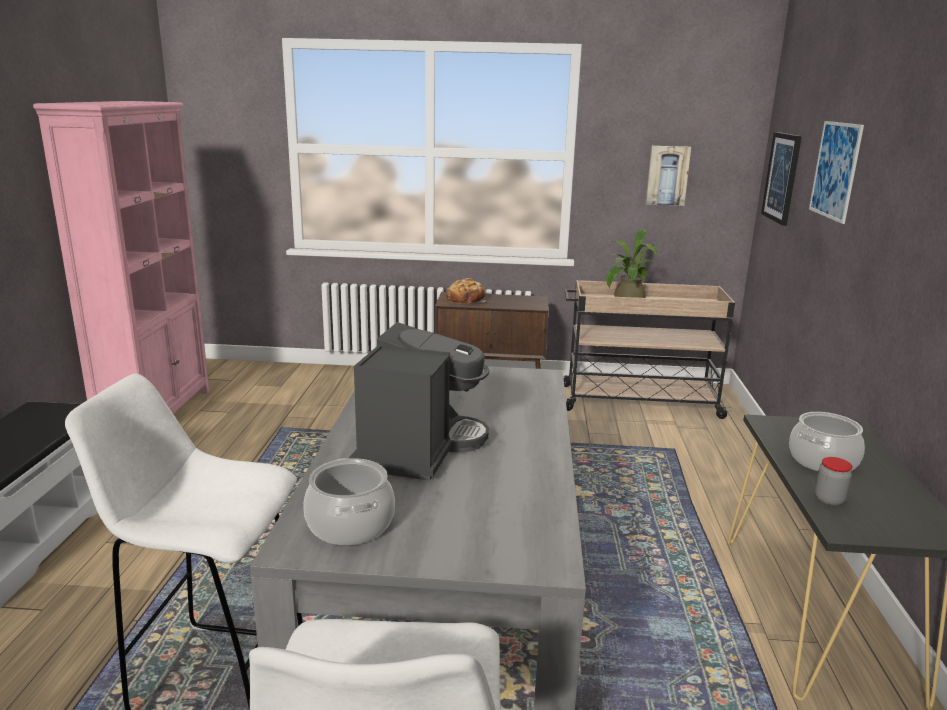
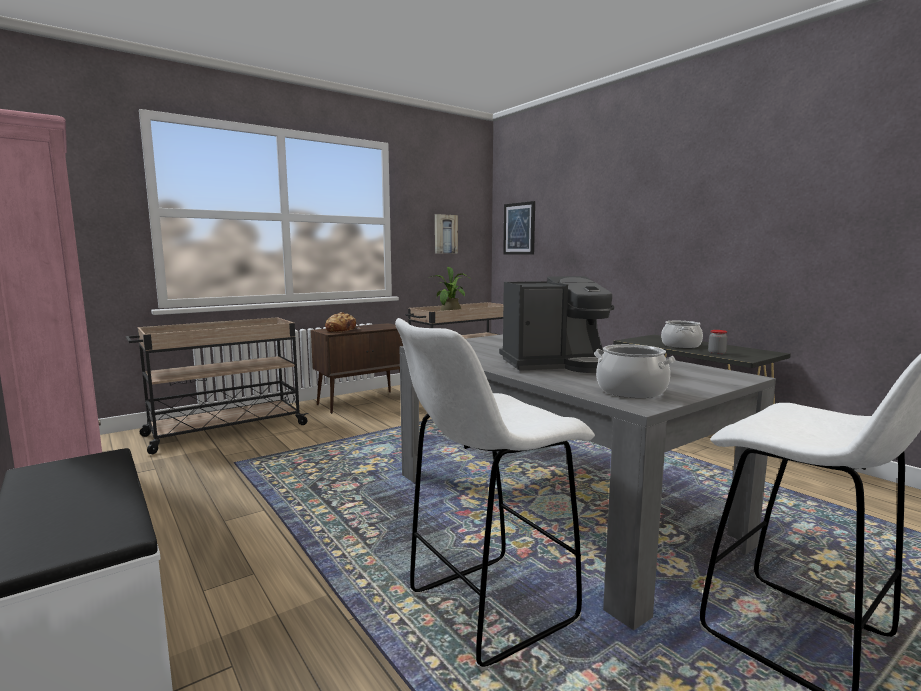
camera: 40 degrees left, 10 degrees down
coffee machine [349,322,489,481] -> coffee machine turned 105 degrees clockwise [499,276,615,373]
picture [809,121,864,224] -> none
none -> beige cart [126,317,309,454]

